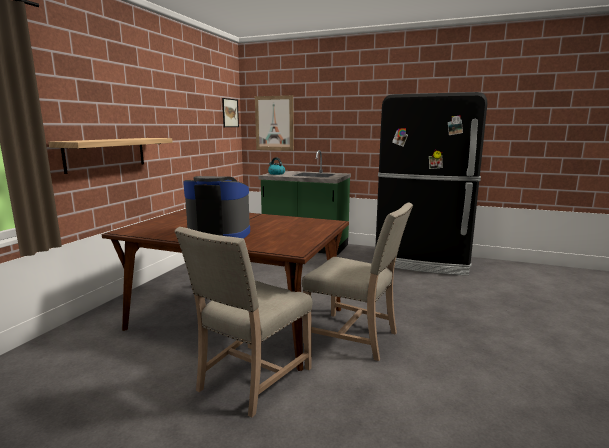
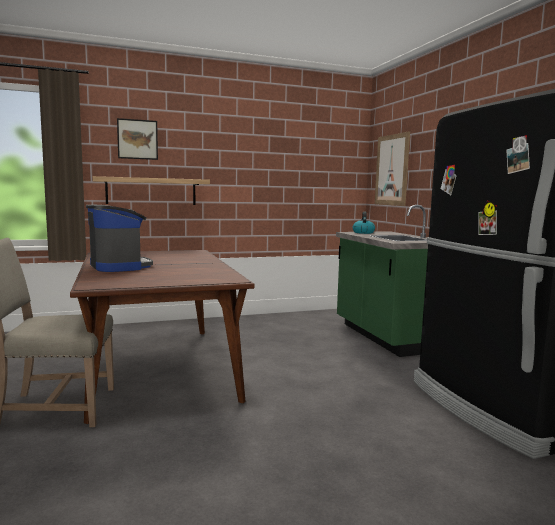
camera: 50 degrees right, 5 degrees down
picture [222,98,239,127] -> picture moved to [117,118,158,160]
beige chair [302,202,413,361] -> none

